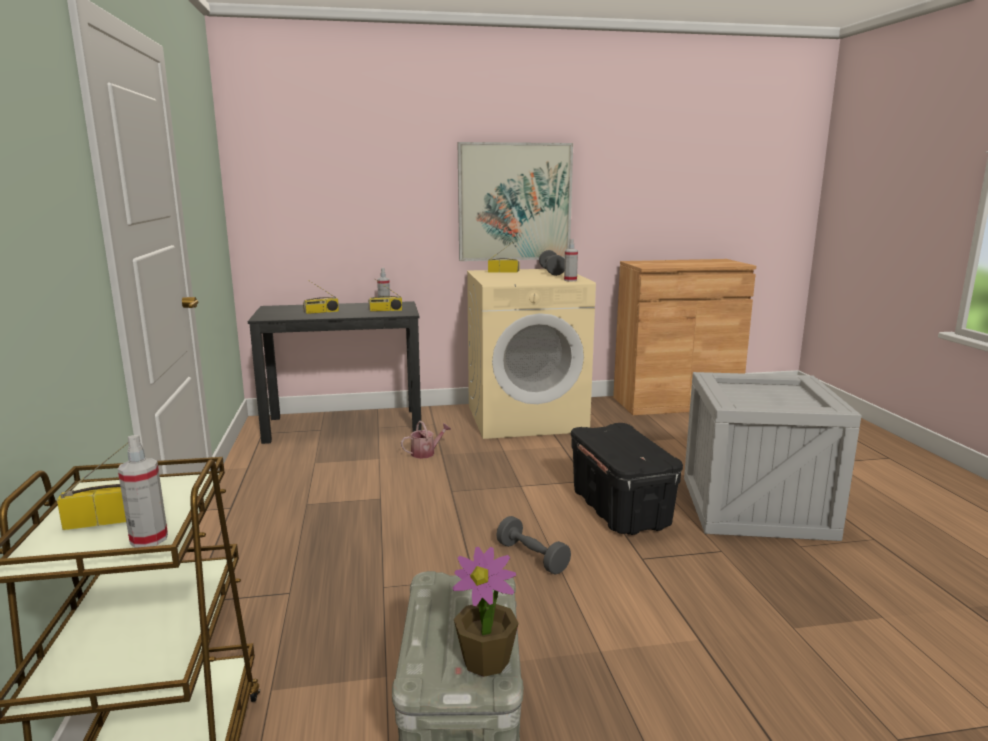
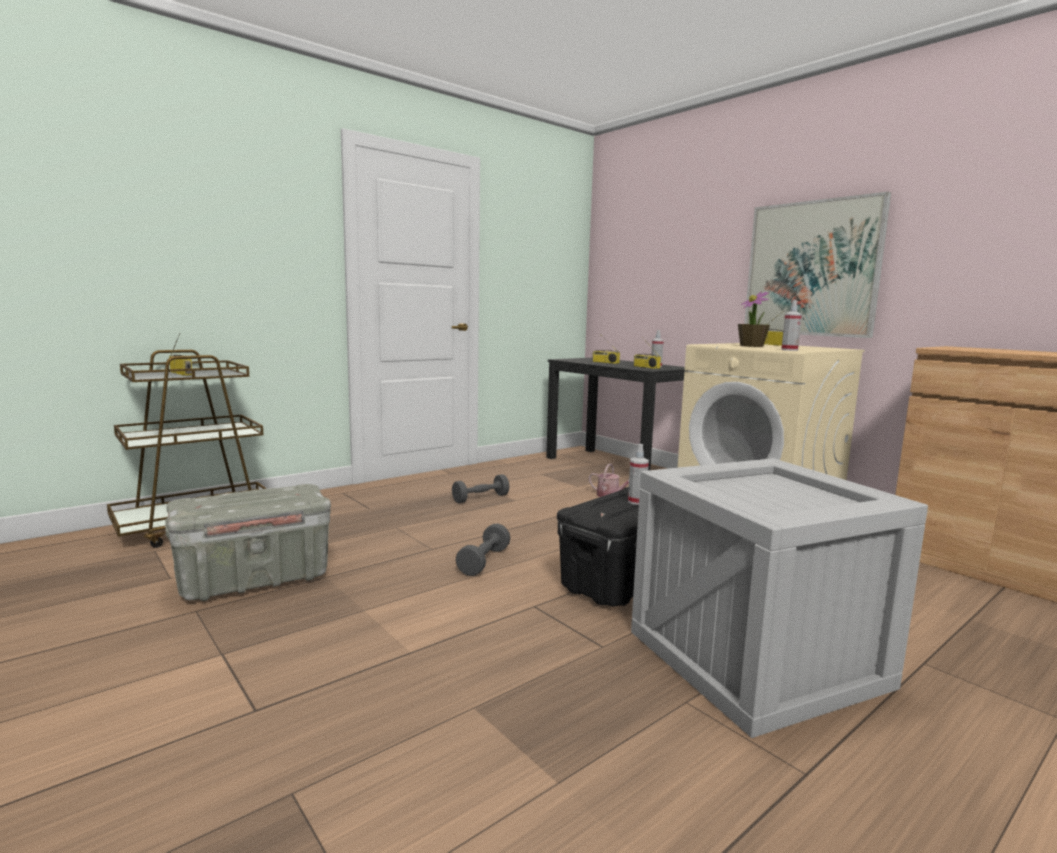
camera: 60 degrees right, 5 degrees down
spray bottle [118,435,168,548] -> spray bottle moved to [628,443,649,505]
potted plant [452,547,519,677] -> potted plant moved to [738,292,770,347]
grey dumbbell [539,250,565,276] -> grey dumbbell moved to [452,474,509,503]

